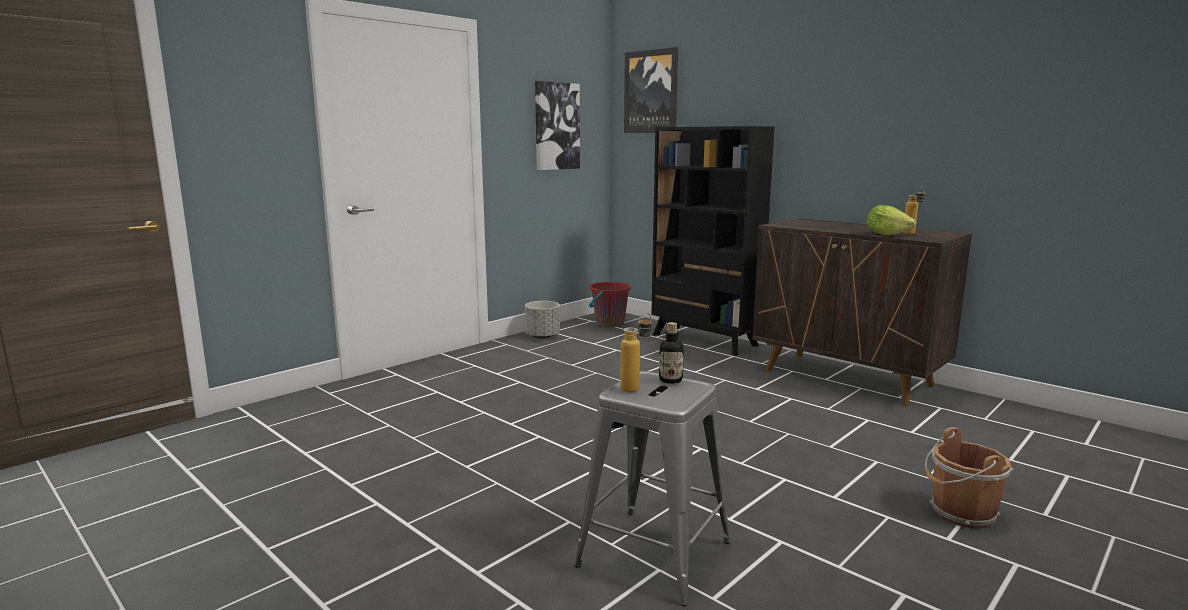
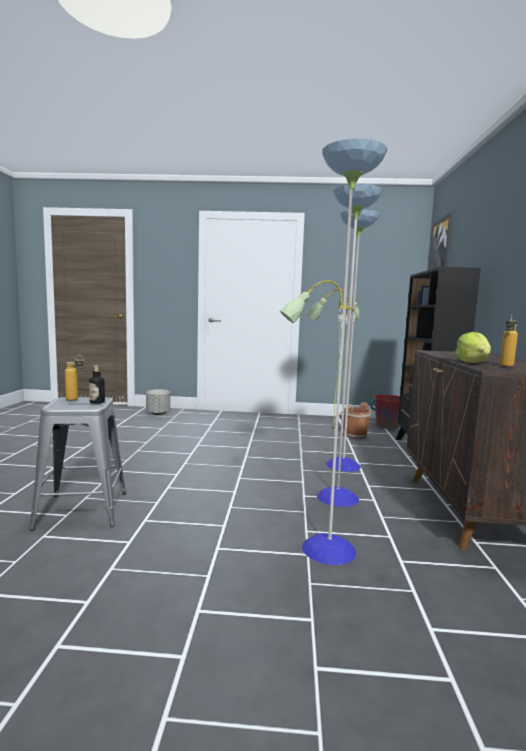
camera: 50 degrees right, 5 degrees down
grey planter [525,301,560,339] -> grey planter moved to [146,389,170,415]
picture [535,81,580,170] -> none
brown bucket [925,427,1013,528] -> brown bucket moved to [339,402,371,439]
none -> floor lamp [280,138,387,565]

